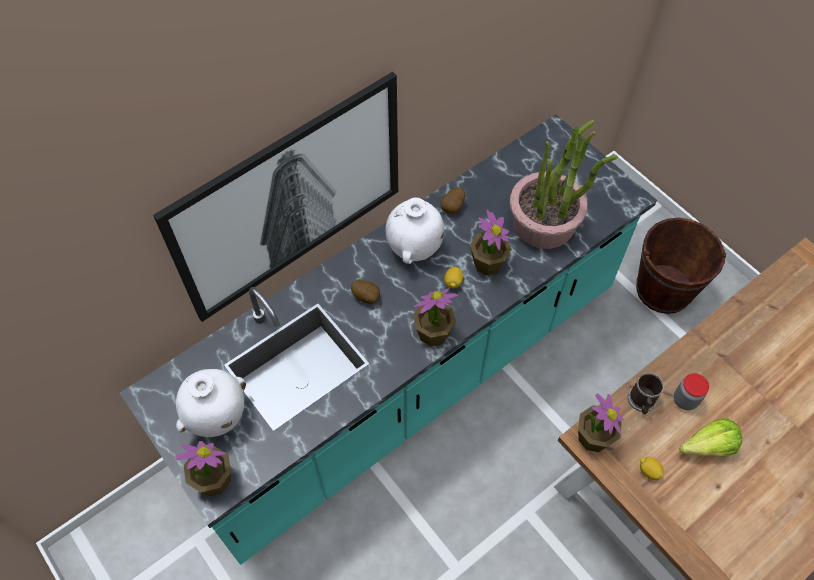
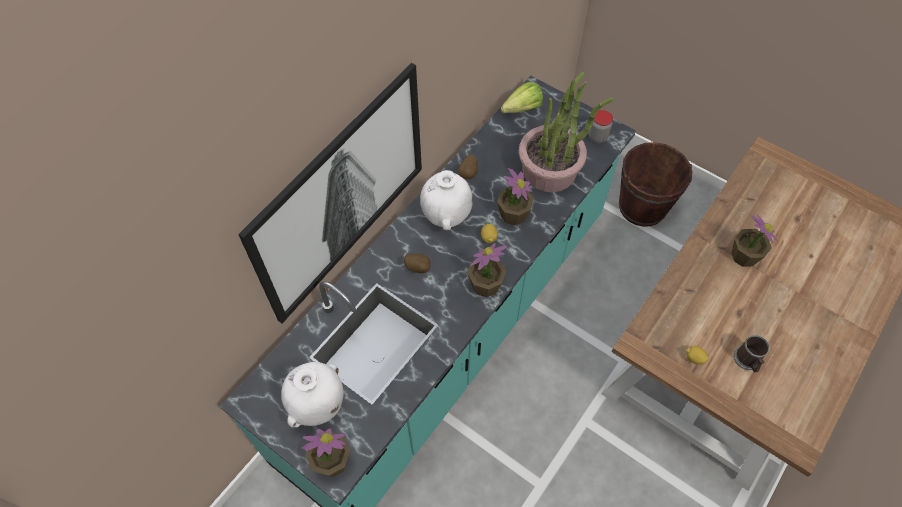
camera: 15 degrees left, 0 degrees up
potted plant [578,393,623,452] -> potted plant moved to [732,215,778,267]
mug [628,373,664,414] -> mug moved to [734,335,770,372]
jar [674,373,709,410] -> jar moved to [589,110,613,143]
lettuce [680,418,742,456] -> lettuce moved to [501,82,543,113]

